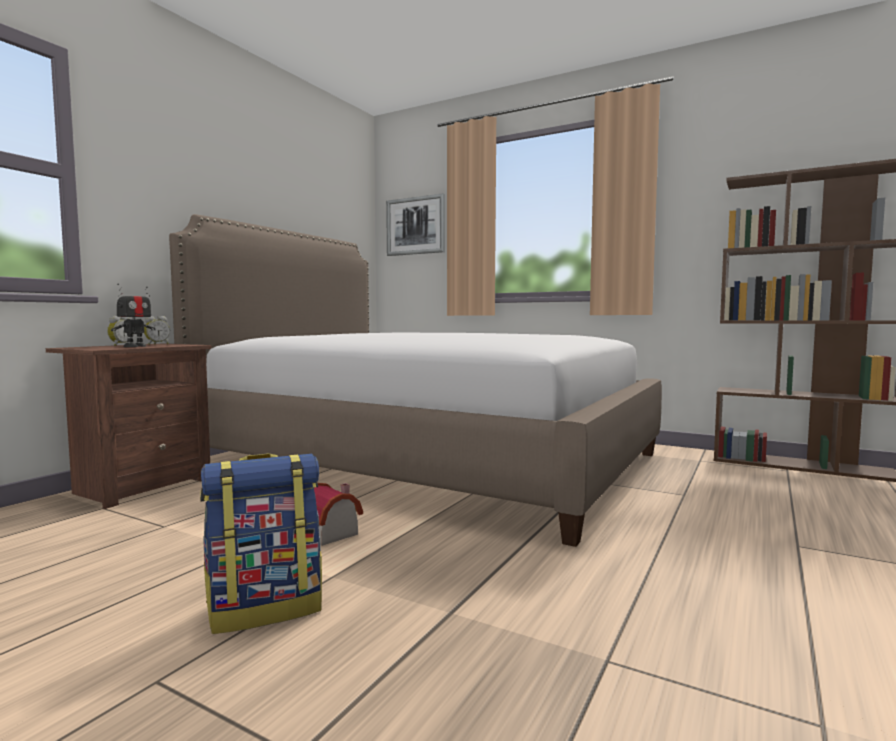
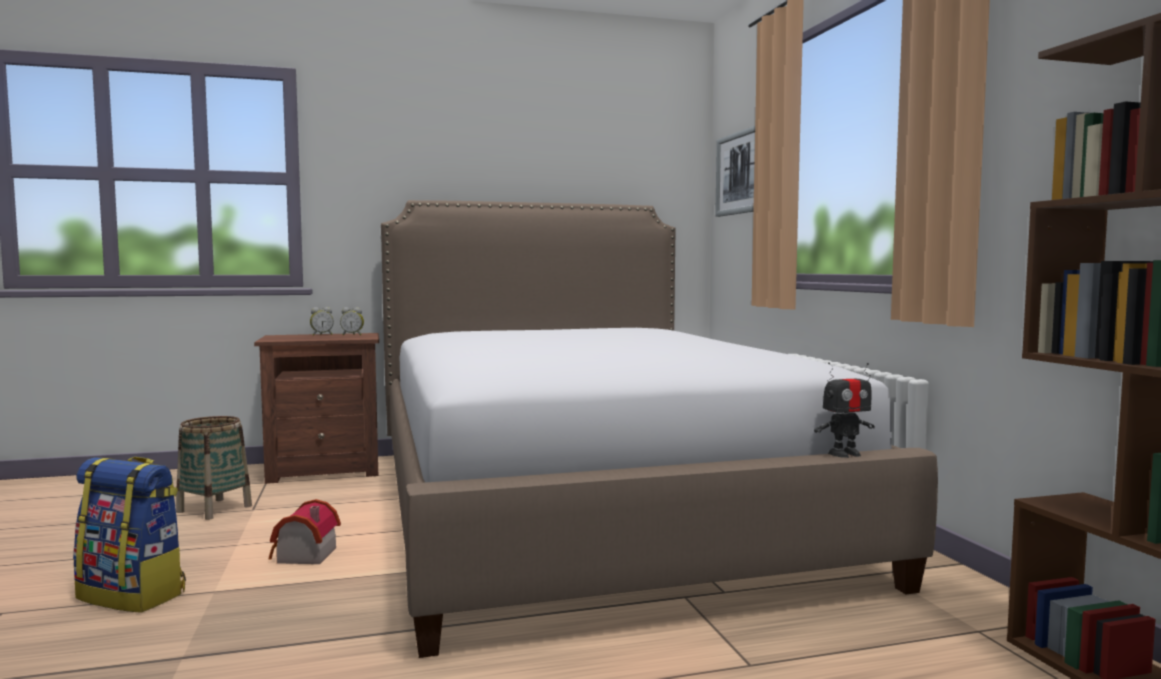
camera: 45 degrees right, 0 degrees up
toy robot [111,284,156,347] -> toy robot moved to [814,362,875,458]
none -> basket [176,416,252,520]

